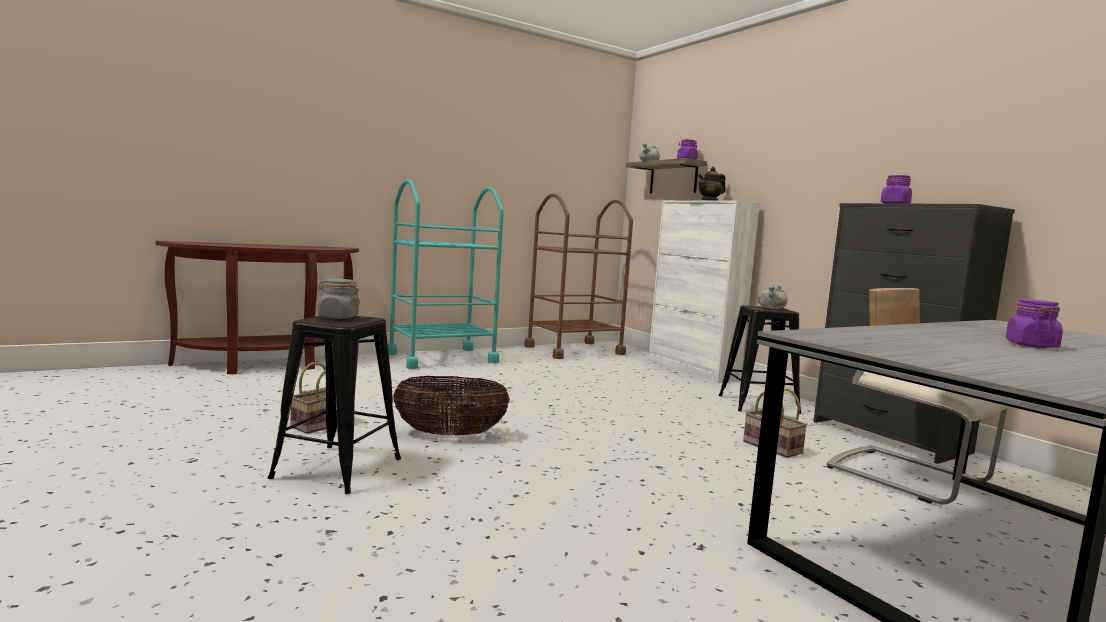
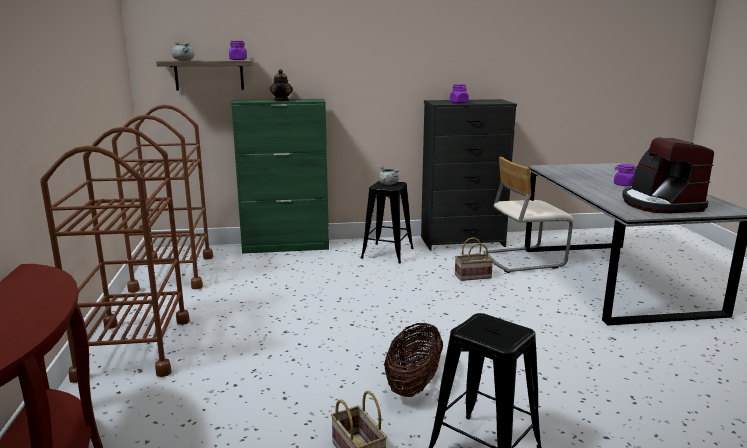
camera: 65 degrees left, 10 degrees up
grey jar [317,279,360,319] -> none
turquoise cart [388,179,504,369] -> brown cart [40,127,190,383]
white cabinet [648,200,760,383] -> green cabinet [231,99,329,254]
none -> coffee machine [622,137,714,214]

